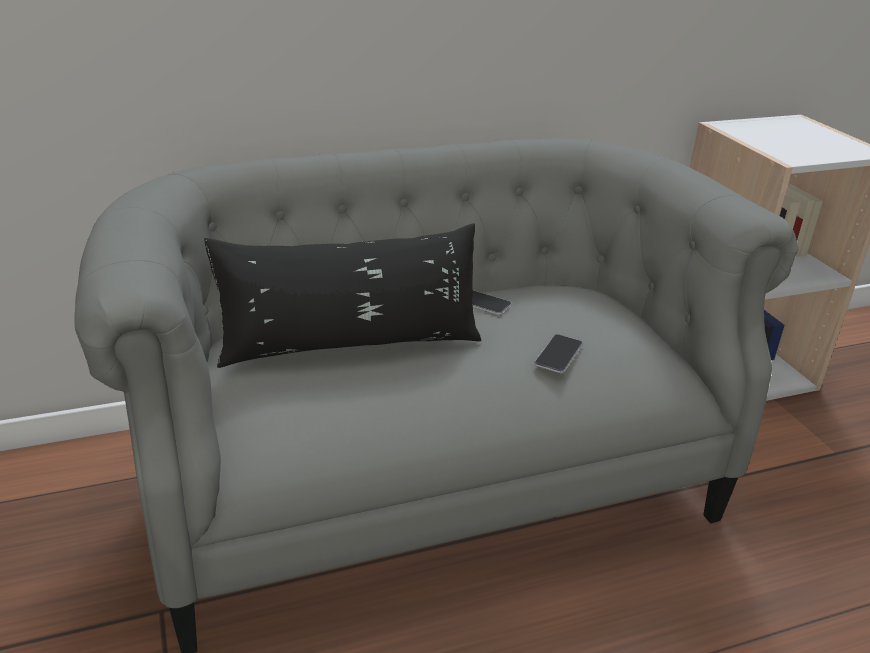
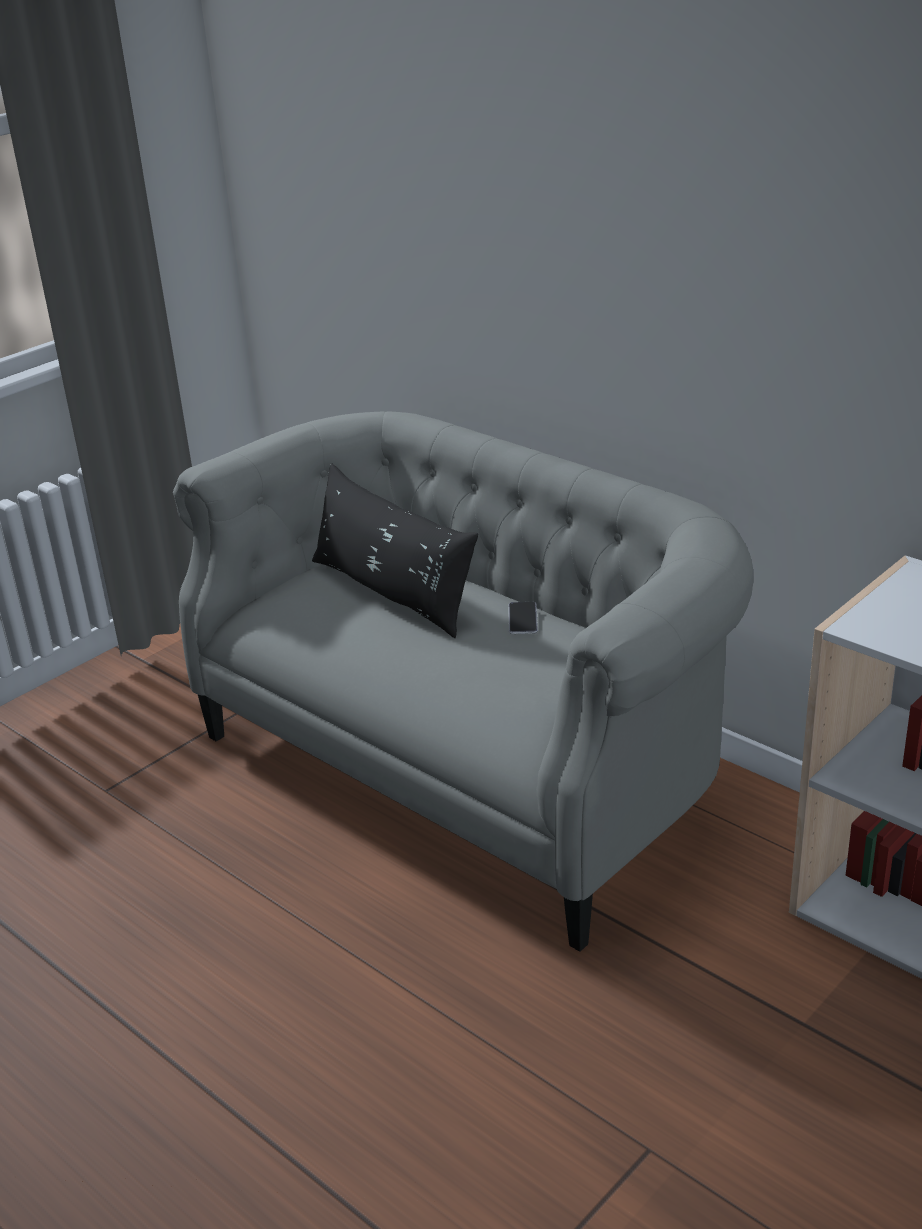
camera: 65 degrees right, 0 degrees up
phone [534,334,583,373] -> none

